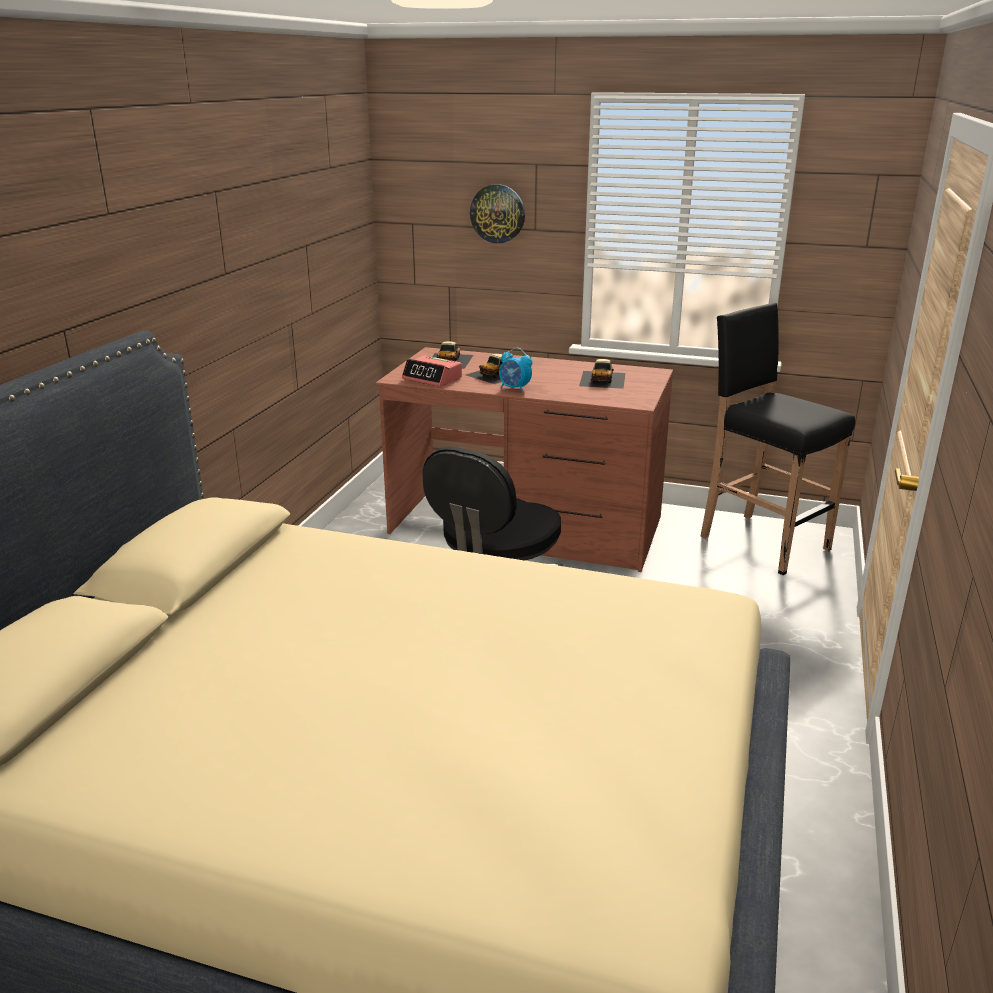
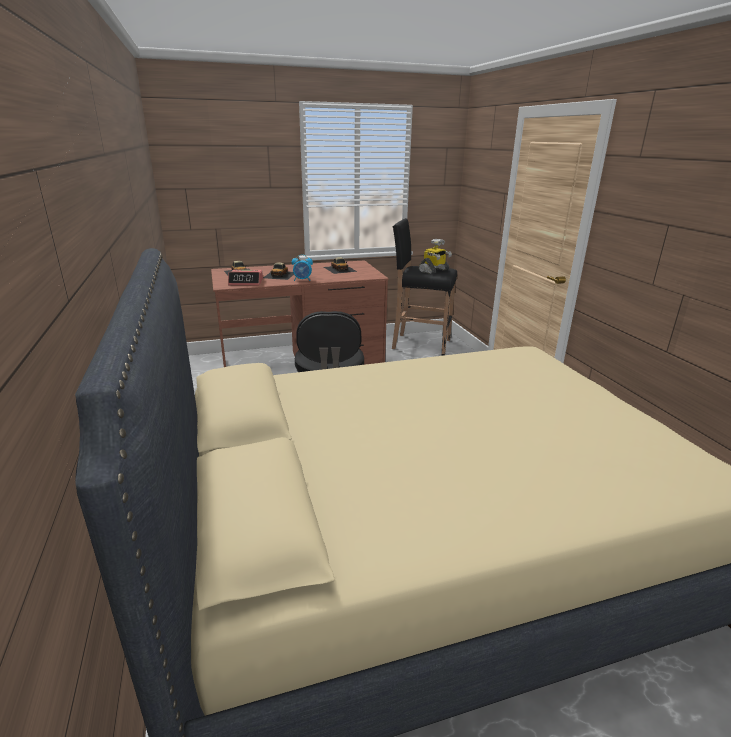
camera: 35 degrees left, 0 degrees up
wall clock [470,184,525,243] -> none
none -> toy robot [418,239,452,274]

